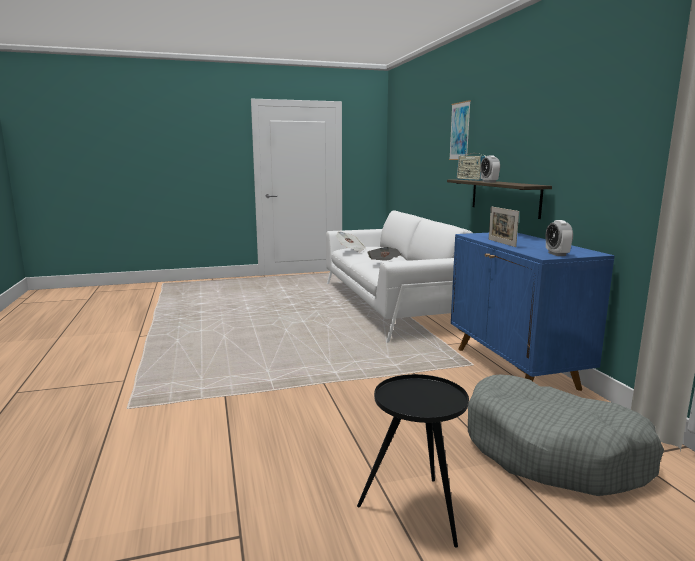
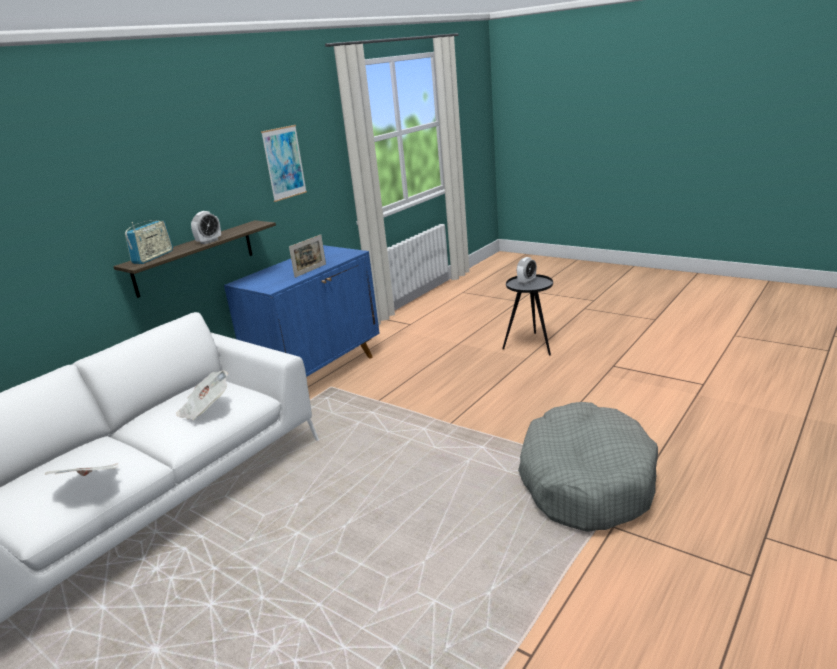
camera: 125 degrees left, 10 degrees up
picture [449,100,471,160] -> picture moved to [261,125,307,202]
grey dog bed [468,375,664,496] -> grey dog bed moved to [518,402,658,532]
alarm clock [545,220,573,256] -> alarm clock moved to [517,257,537,285]

